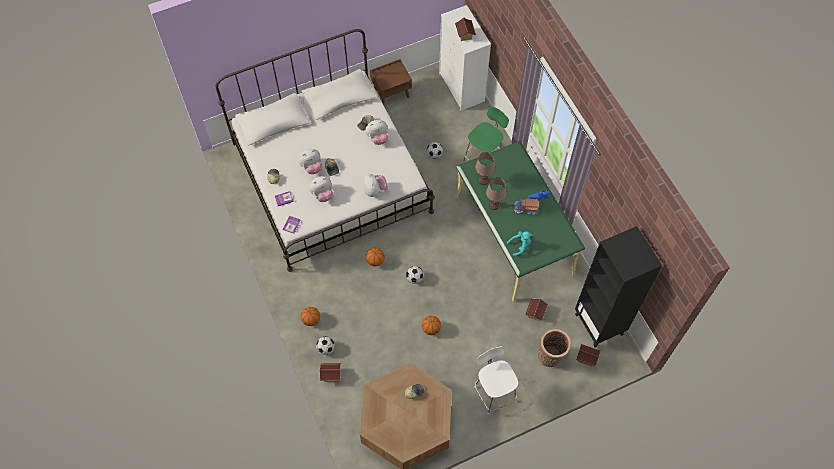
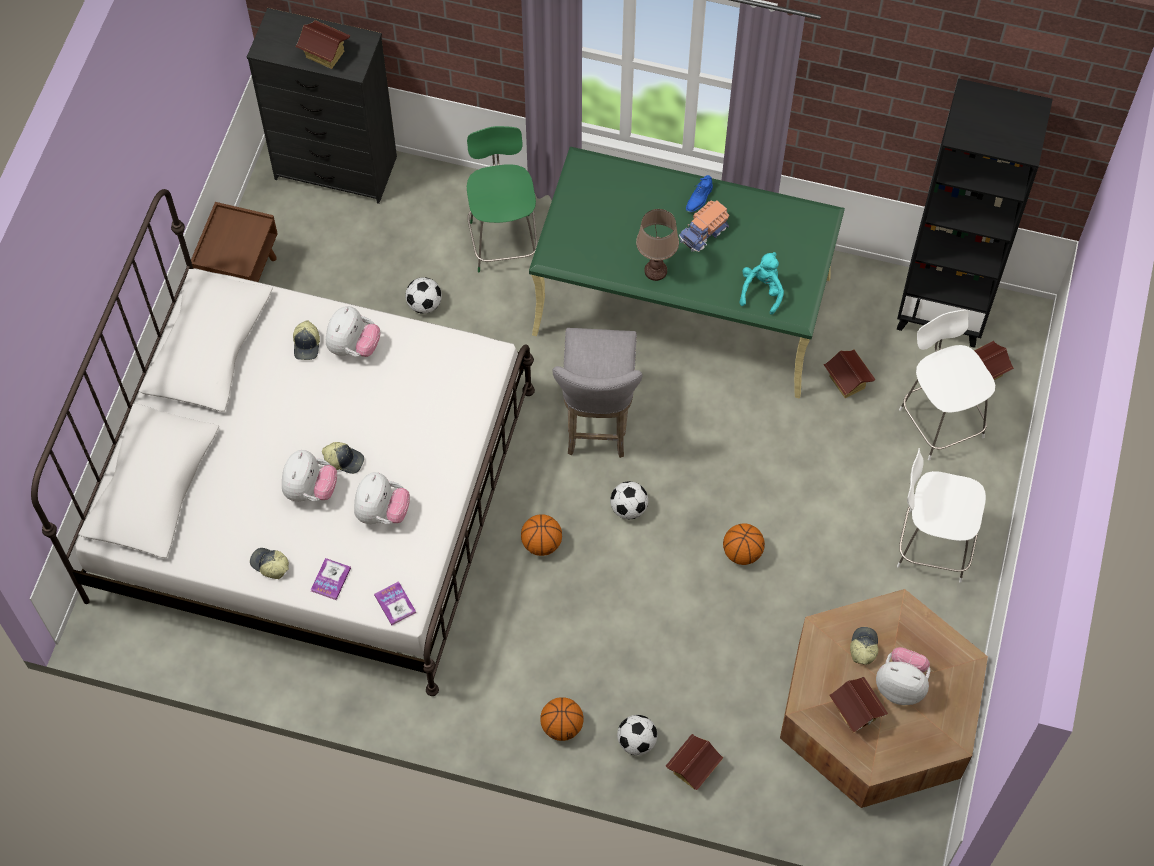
camera: 50 degrees left, 0 degrees up
plush toy [363,174,388,197] -> plush toy moved to [876,647,930,705]
white dresser [439,5,491,111] -> black dresser [247,8,397,204]
brown table lamp [475,152,495,185] -> none
basket [538,329,571,367] -> white chair [899,309,995,460]
none -> grey stool [552,328,642,458]
none -> toy house [829,677,888,733]

